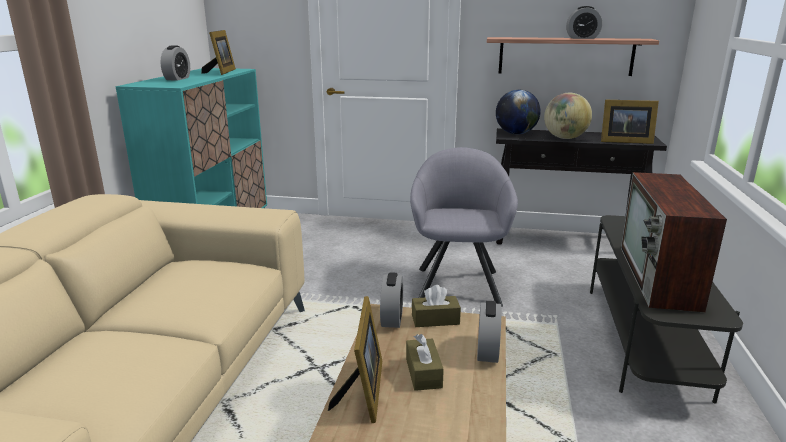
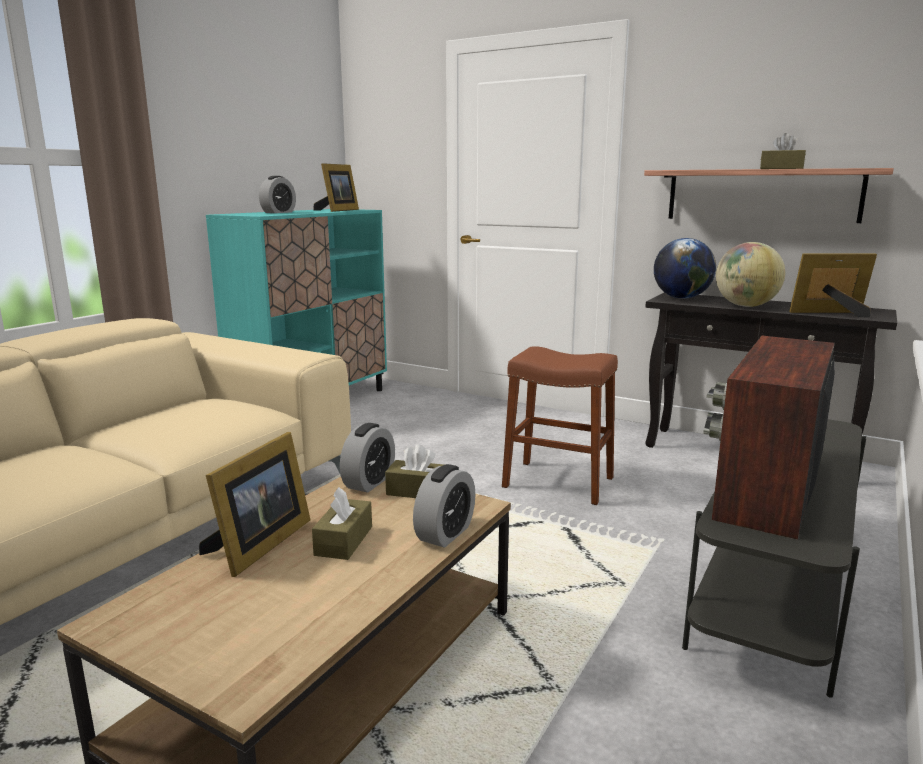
camera: 20 degrees right, 5 degrees down
grey armchair [410,147,518,307] -> brown stool [502,346,618,505]
alarm clock [566,6,602,39] -> brown tissue box [760,133,806,169]
picture frame [601,100,659,144] -> picture frame turned 150 degrees clockwise [789,254,877,318]

